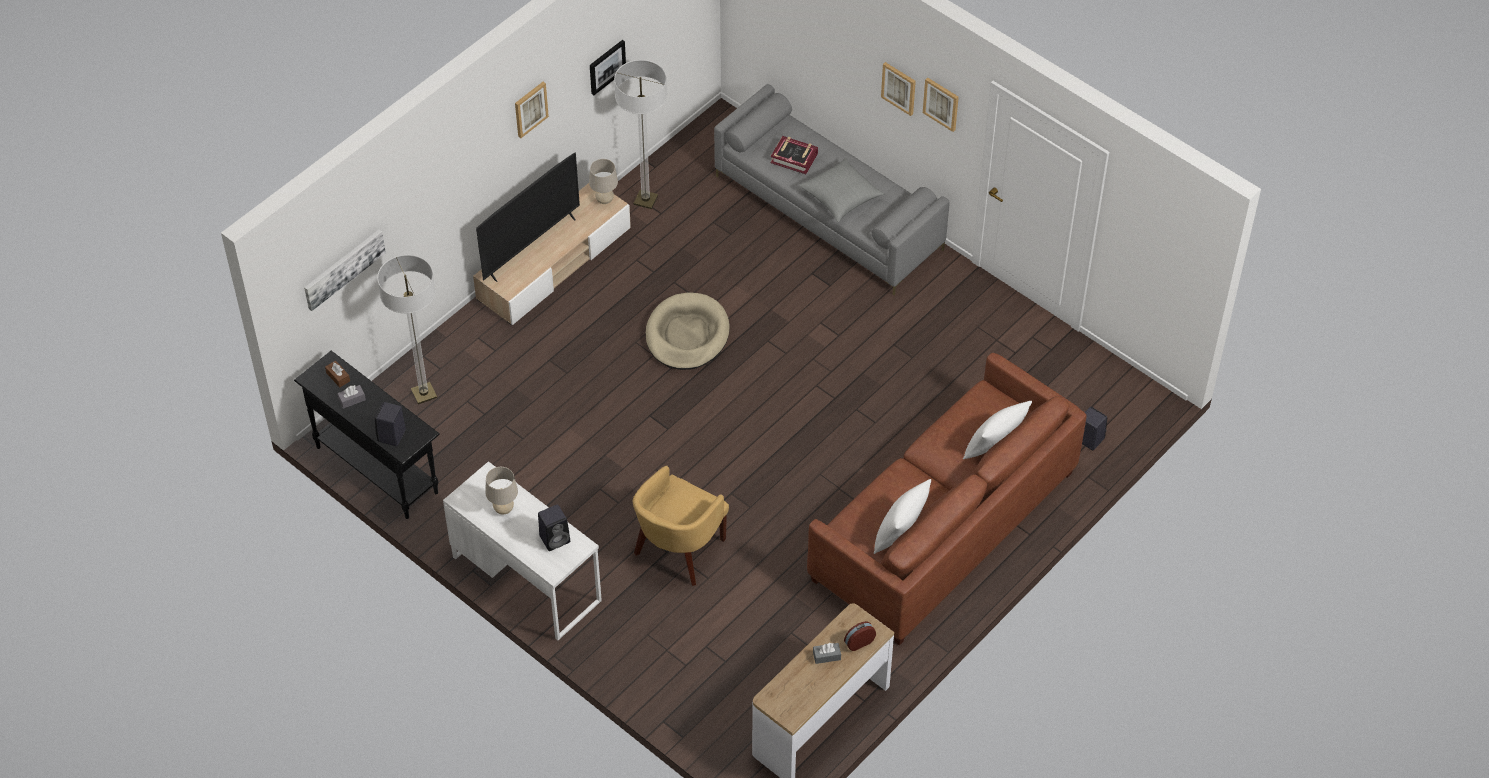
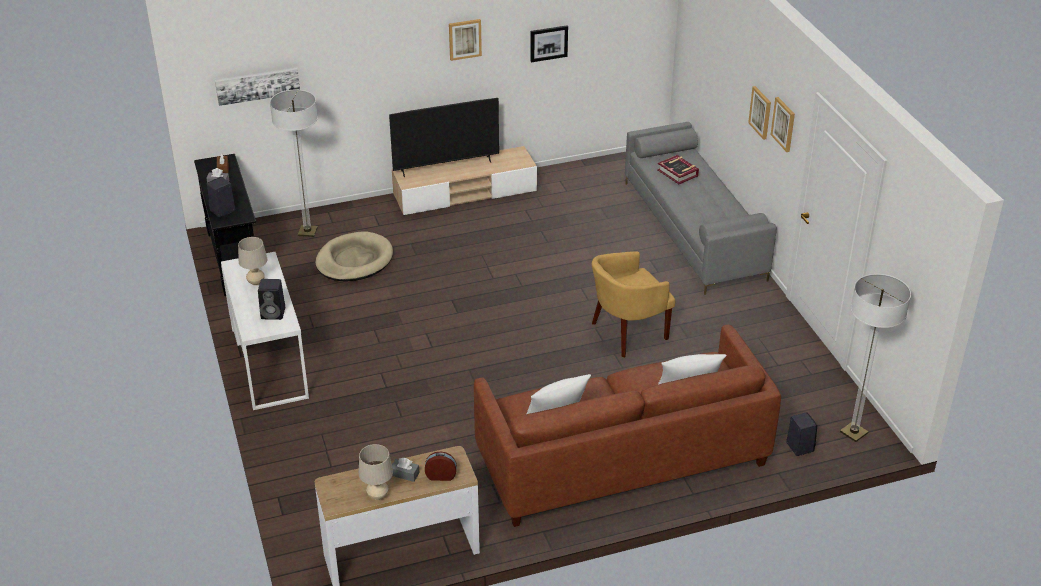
camera: 30 degrees right, 15 degrees down
beige table lamp [589,159,618,204] -> beige table lamp moved to [359,444,393,500]
floor lamp [614,60,667,209] -> floor lamp moved to [840,274,911,442]
yellow armchair [633,466,729,586] -> yellow armchair moved to [592,251,675,358]
beige dog bed [646,293,730,370] -> beige dog bed moved to [315,231,393,281]
grey pillow [799,158,884,222] -> none

